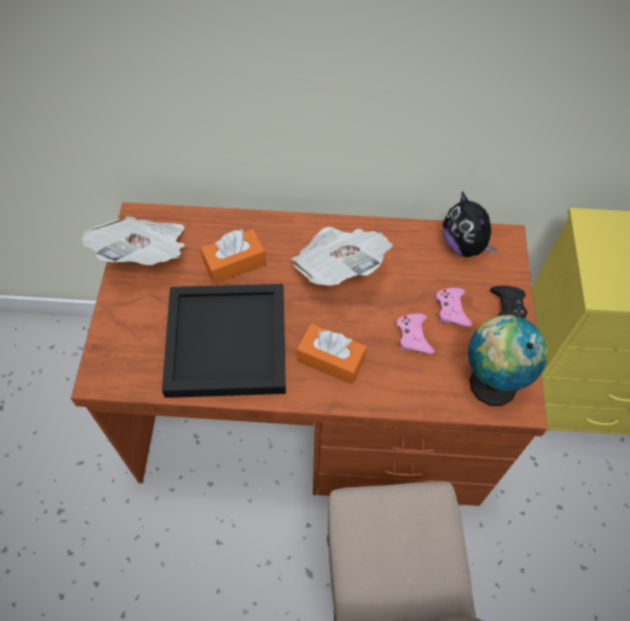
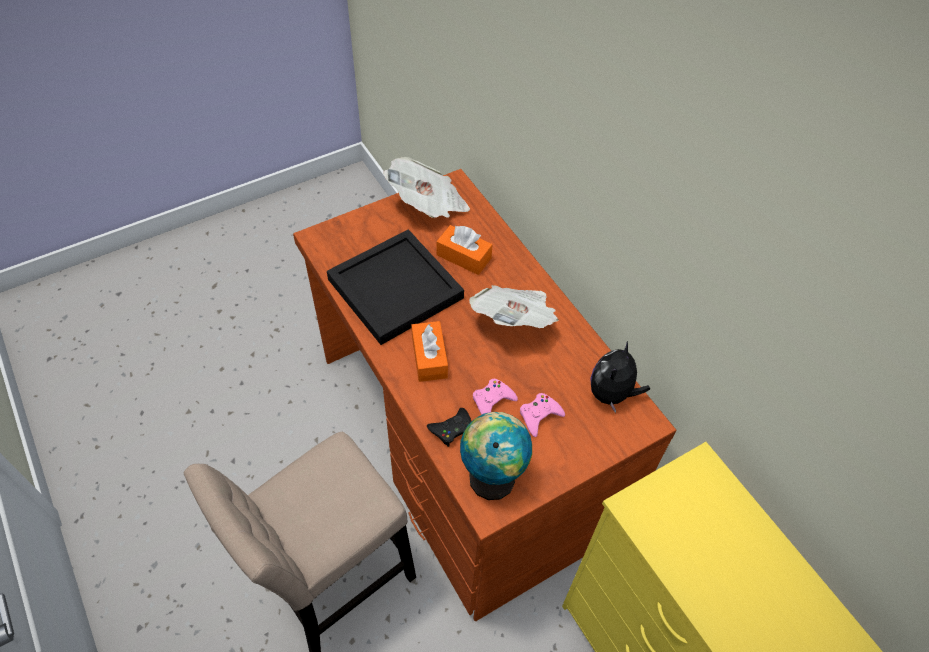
camera: 55 degrees right, 5 degrees down
black game controller [490,286,527,319] -> black game controller moved to [427,408,471,447]

